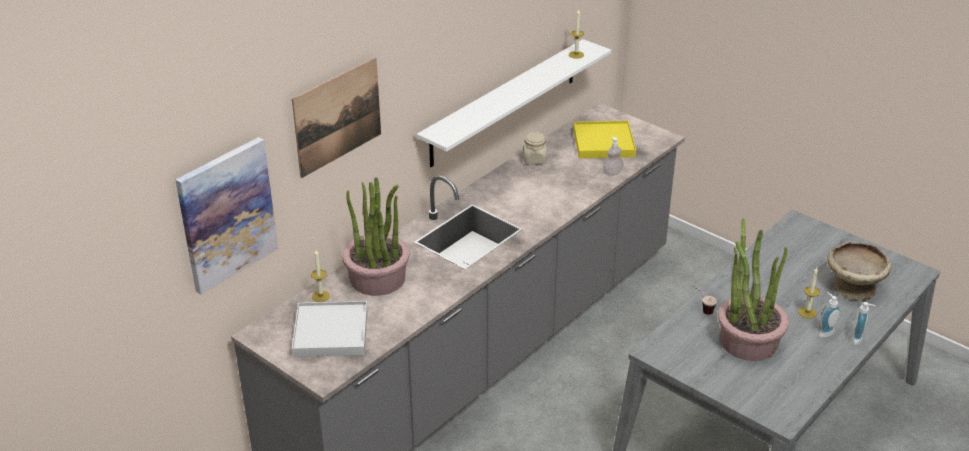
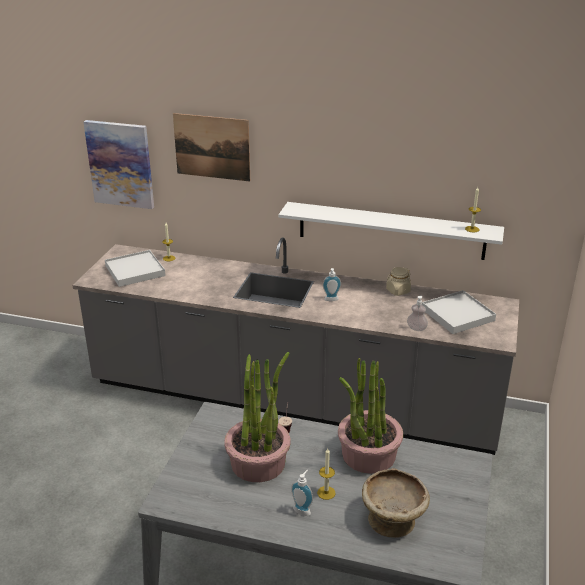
camera: 65 degrees right, 5 degrees down
potted plant [342,177,410,296] -> potted plant moved to [338,358,403,474]
yellow tray [573,121,636,158] -> white tray [422,290,496,334]
soap dispenser [852,302,876,345] -> soap dispenser moved to [323,268,341,301]

